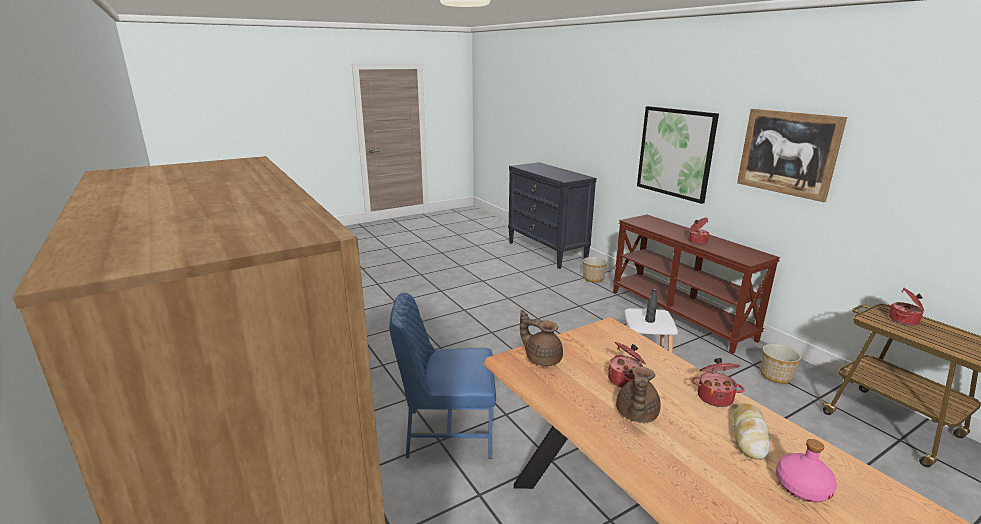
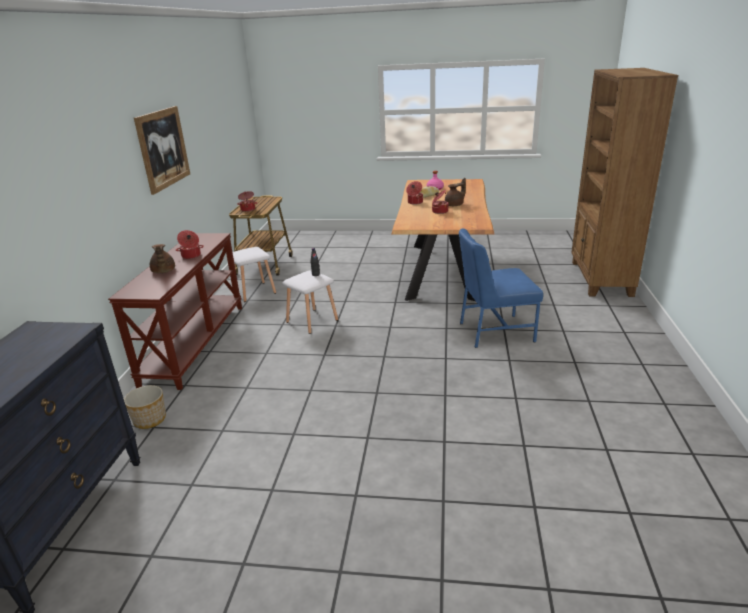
camera: 140 degrees left, 5 degrees up
blue chair [389,293,496,459] -> blue chair turned 135 degrees clockwise [459,228,543,348]
brown teapot [520,310,563,366] -> brown teapot moved to [150,244,175,273]
picture [637,106,719,204] -> none
planter [760,344,801,384] -> white stool [233,247,276,302]

